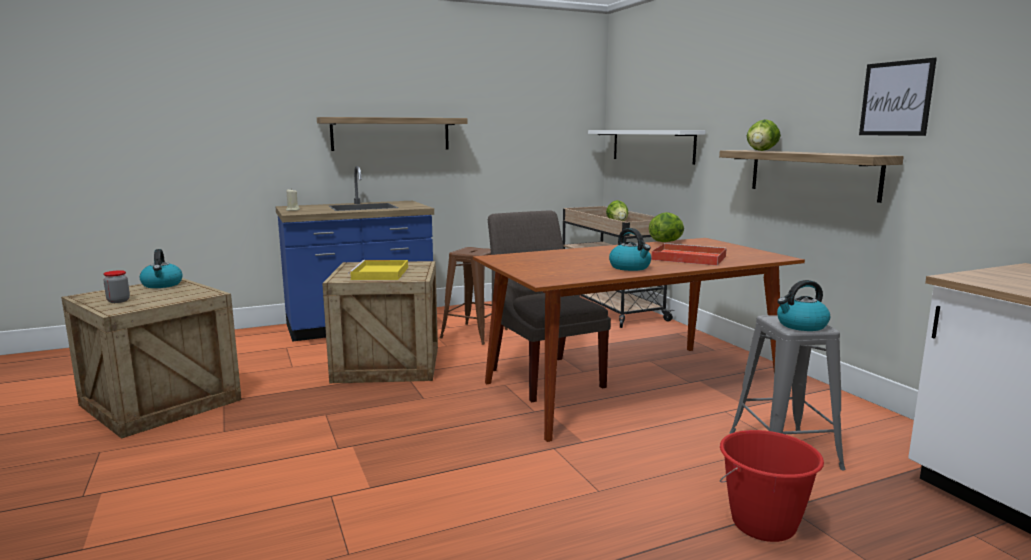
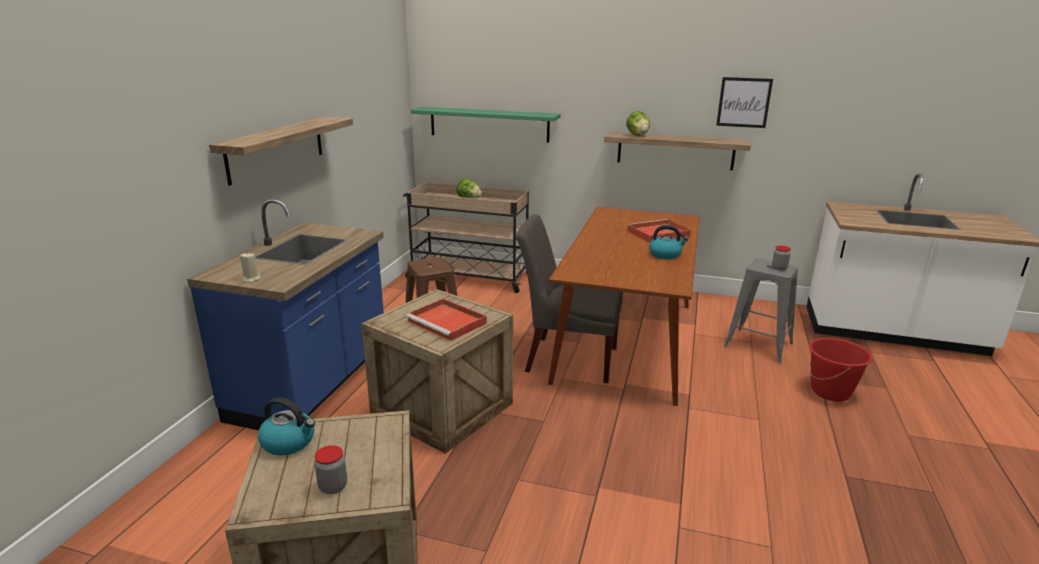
camera: 50 degrees left, 10 degrees up
yellow tray [348,260,408,280] -> red tray [406,299,487,341]
white shelf [588,130,705,165] -> green shelf [411,107,561,143]
lettuce [649,212,684,242] -> none
kettle [777,280,830,331] -> jar [772,246,791,270]

